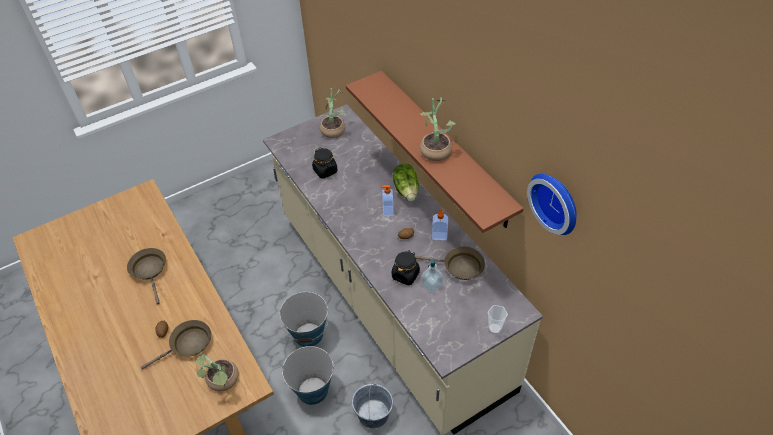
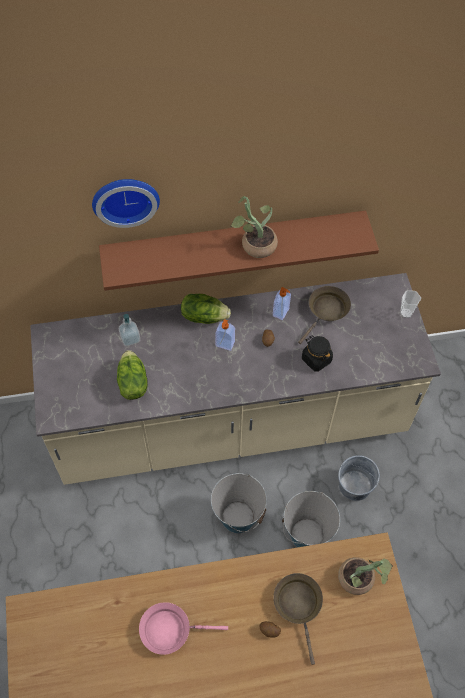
camera: 70 degrees left, 10 degrees up
brown frying pan [127,248,166,304] -> pink frying pan [139,602,228,655]
black jar [312,147,337,179] -> lettuce [117,350,148,400]
potted plant [320,88,345,138] -> none
soap dispenser [421,259,443,293] -> soap dispenser moved to [119,314,140,346]
wall clock [527,174,576,235] -> wall clock moved to [92,179,160,228]

